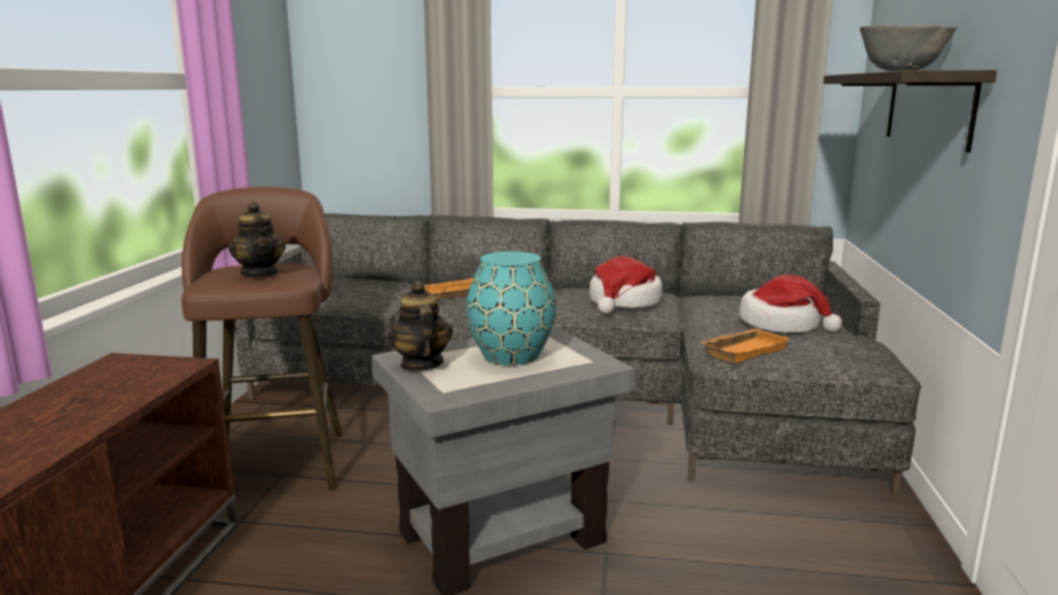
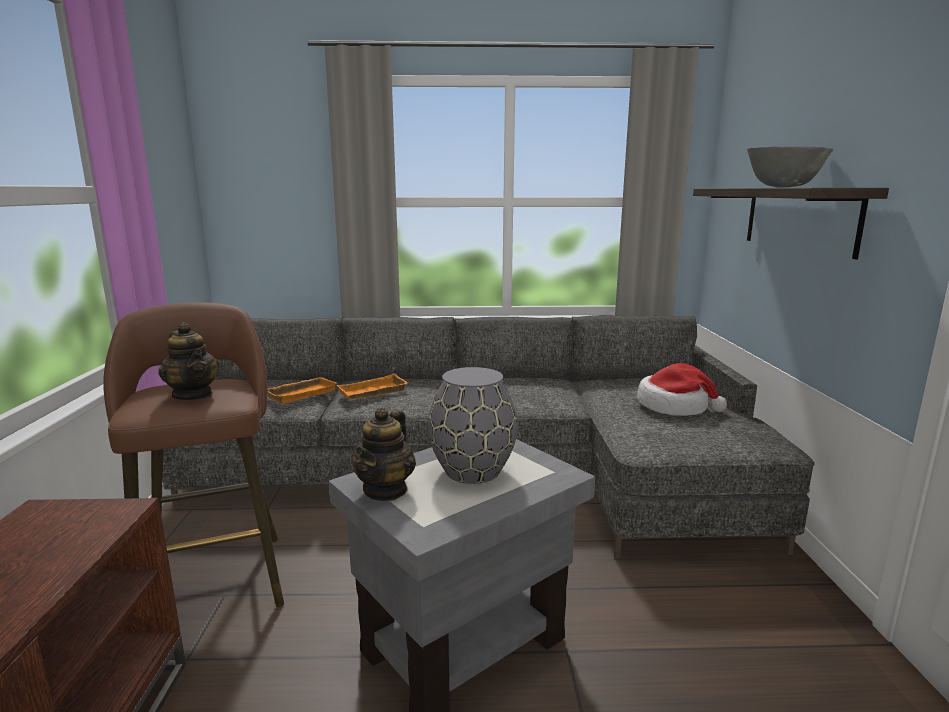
camera: 10 degrees left, 0 degrees up
teapot [387,281,453,371] -> teapot turned 135 degrees counterclockwise [352,407,416,501]
turquoise vase [466,251,556,365] -> grey vase [428,367,518,484]
hat [590,256,663,314] -> none
orange tray [702,329,791,363] -> orange tray moved to [267,377,336,404]

